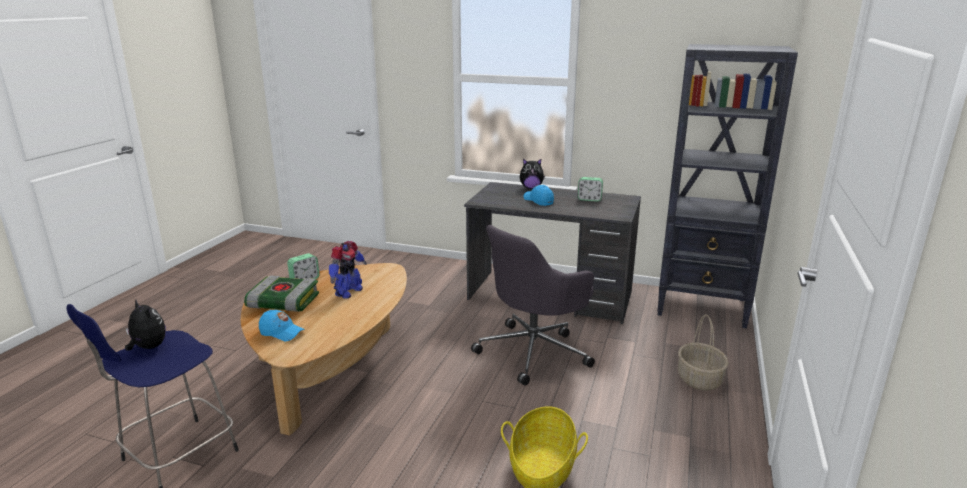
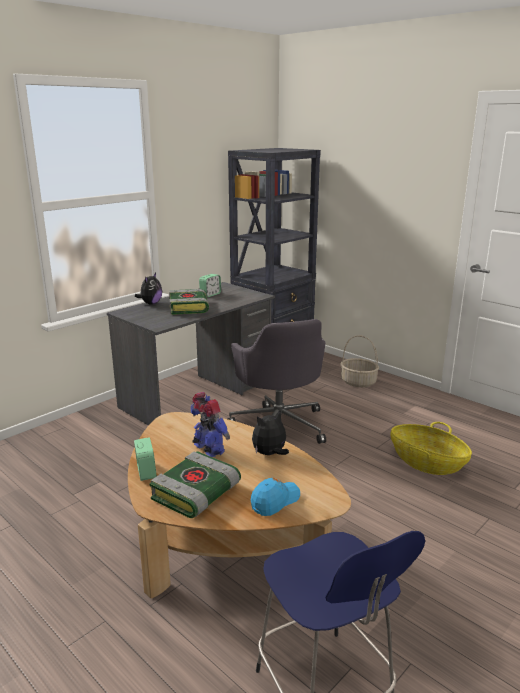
camera: 65 degrees left, 0 degrees up
plush toy [125,300,166,351] -> plush toy moved to [252,410,289,455]
blue cap [524,185,554,206] -> book [169,289,209,315]

